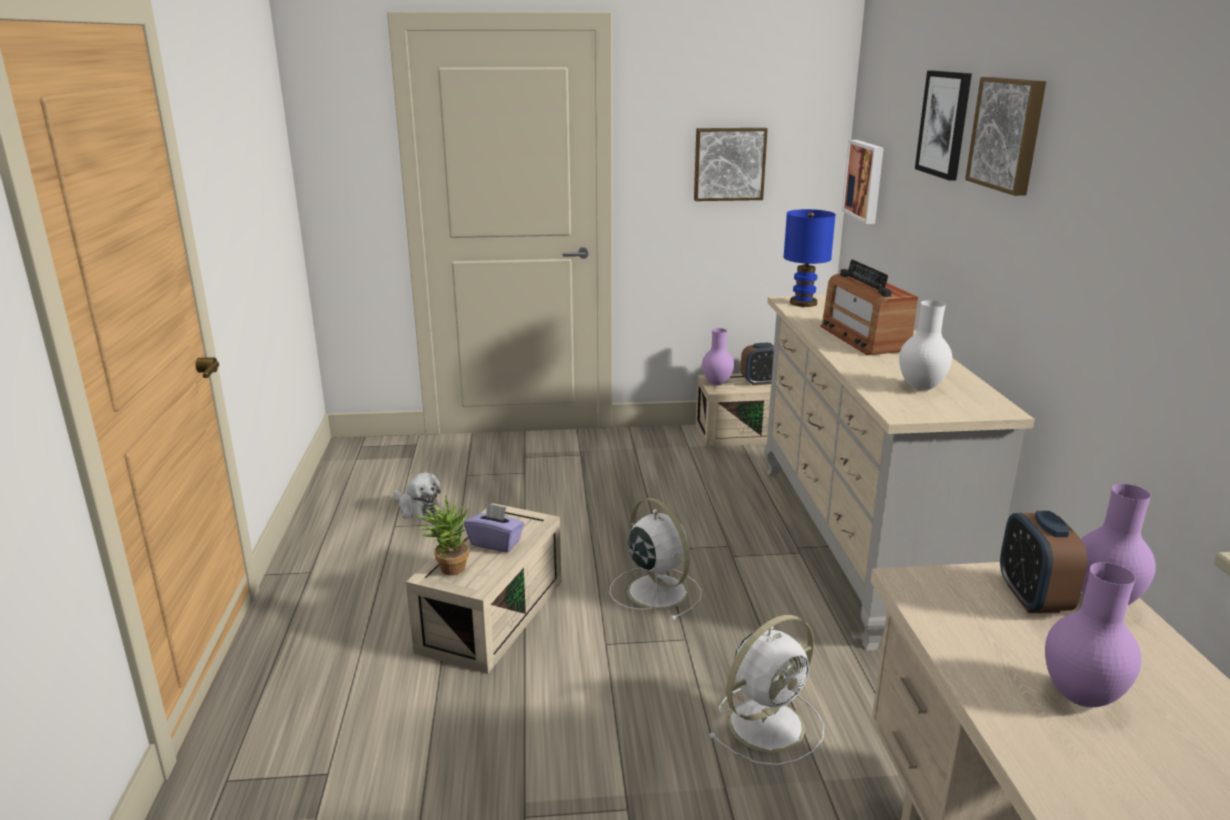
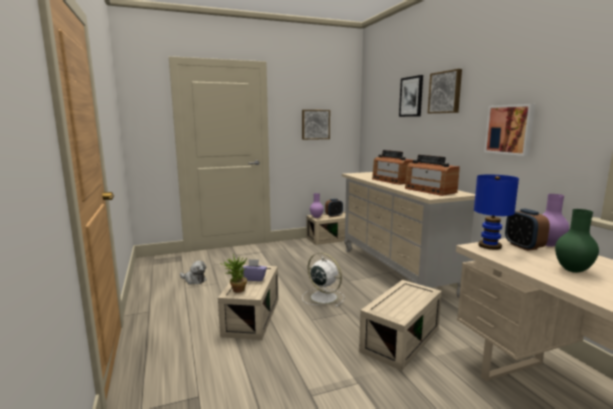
camera: 15 degrees left, 10 degrees down
white fan [709,615,825,766] -> beige storage box [359,280,442,371]
blue table lamp [783,209,836,307] -> blue table lamp moved to [474,175,519,250]
picture [842,140,884,224] -> picture moved to [484,104,535,156]
white vase [899,300,952,391] -> radio [405,155,460,196]
purple vase [1045,562,1142,707] -> green vase [555,209,599,273]

